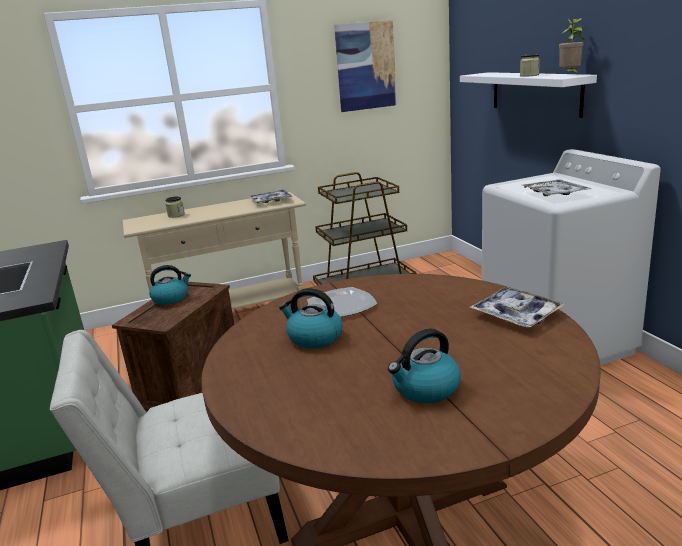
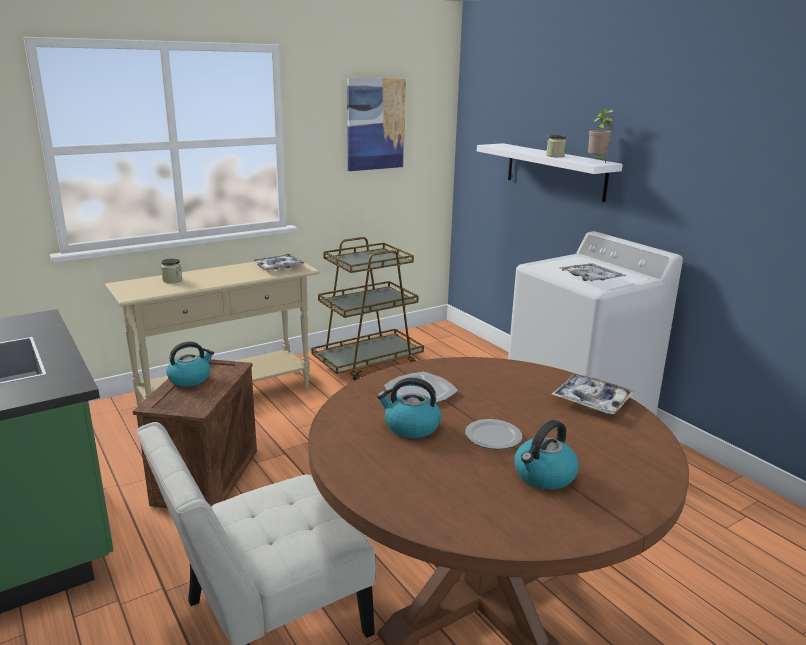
camera: 15 degrees left, 0 degrees up
none -> plate [465,419,522,449]

